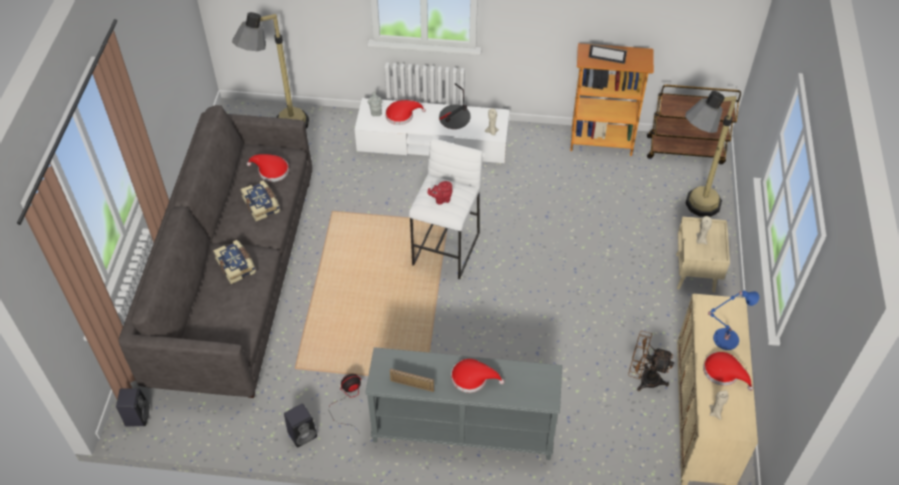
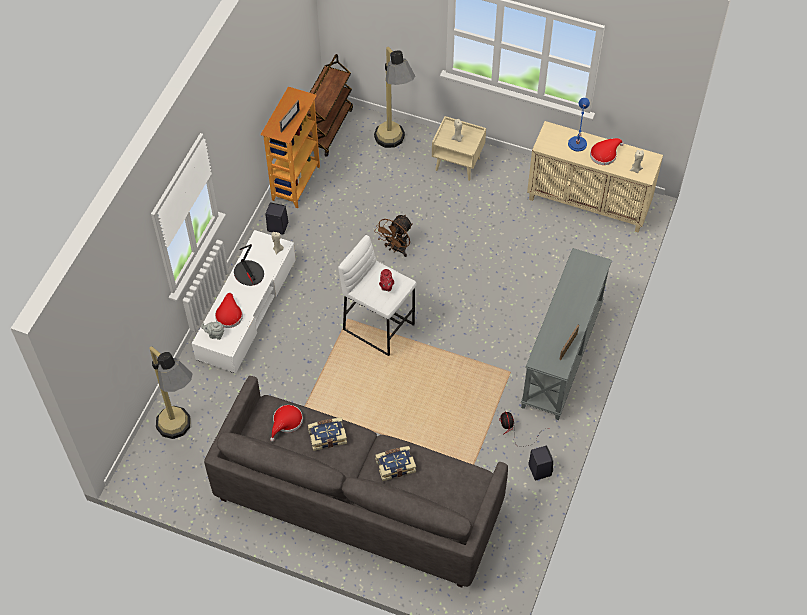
camera: 75 degrees left, 5 degrees up
black speaker [116,388,149,426] -> black speaker moved to [265,203,288,235]
red hat [451,359,504,393] -> none
brown fan [628,331,674,391] -> brown fan moved to [374,215,413,257]

